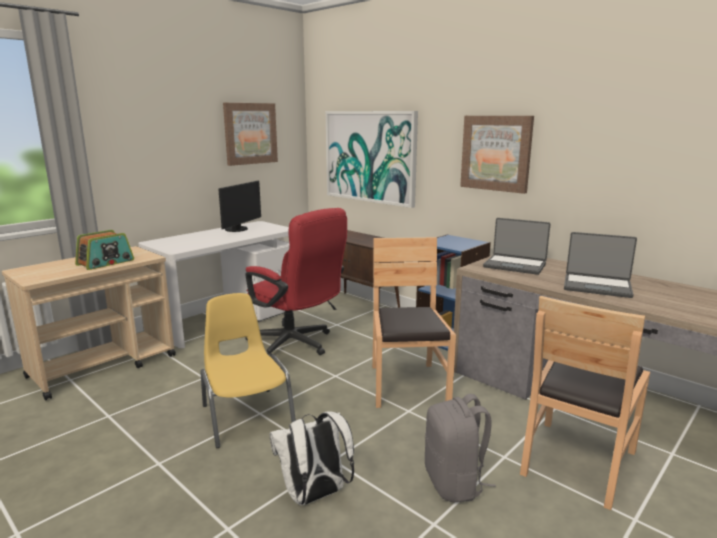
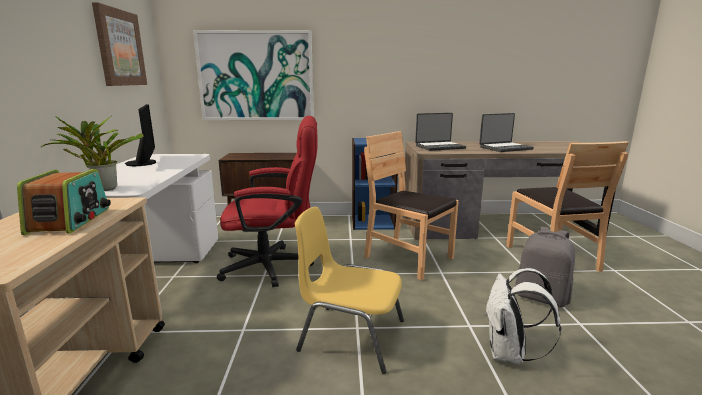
camera: 45 degrees left, 0 degrees up
picture [460,116,534,194] -> none
none -> potted plant [41,116,144,191]

